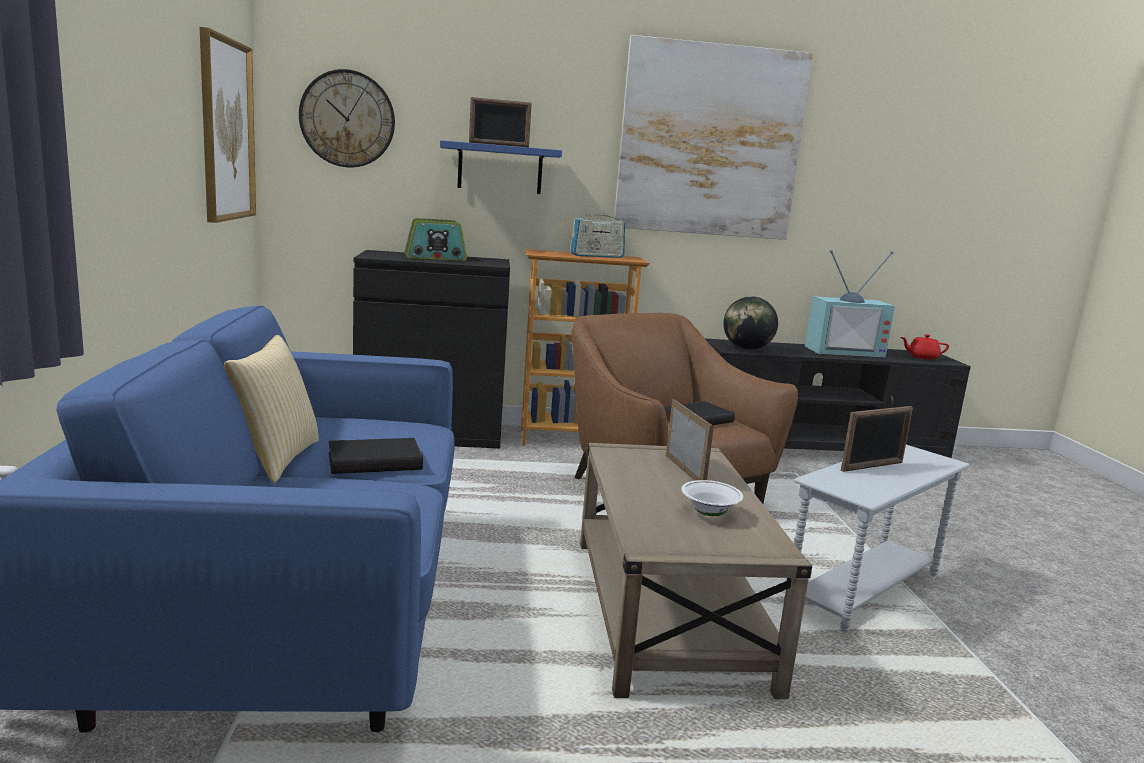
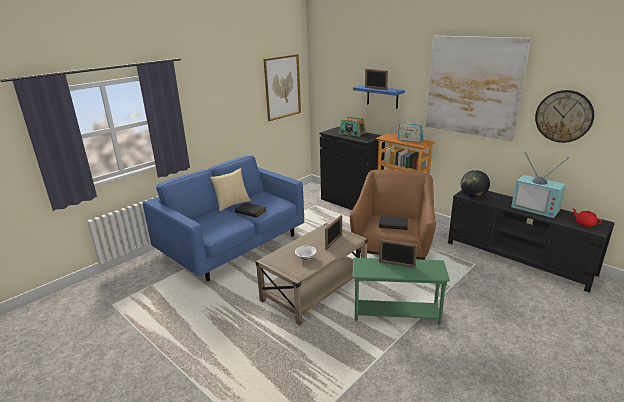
camera: 50 degrees right, 10 degrees up
wall clock [299,69,395,167] -> wall clock moved to [535,90,594,143]
white side table [793,445,970,632] -> green side table [352,258,450,325]

